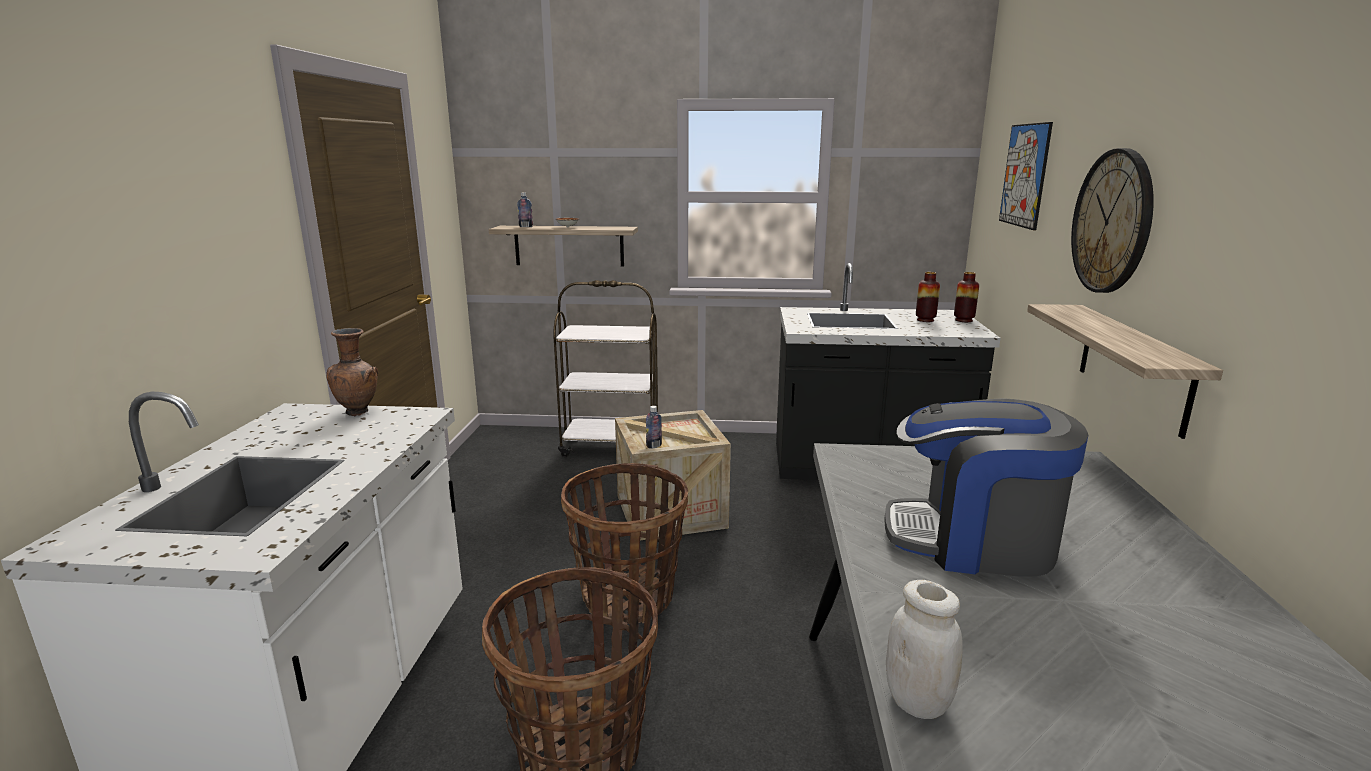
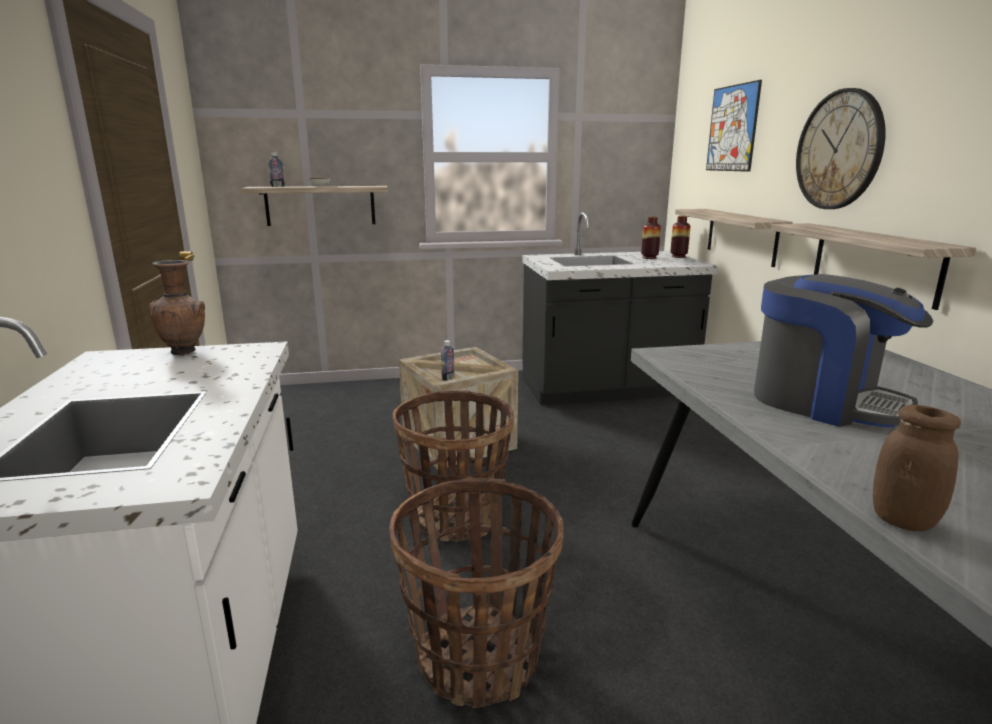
camera: 15 degrees left, 0 degrees up
white cart [553,280,658,457] -> none
coffee machine [885,398,1088,577] -> coffee machine turned 135 degrees counterclockwise [754,274,933,428]
white jar [886,580,963,719] -> brown jar [873,405,961,531]
none -> shelf [675,209,793,267]

